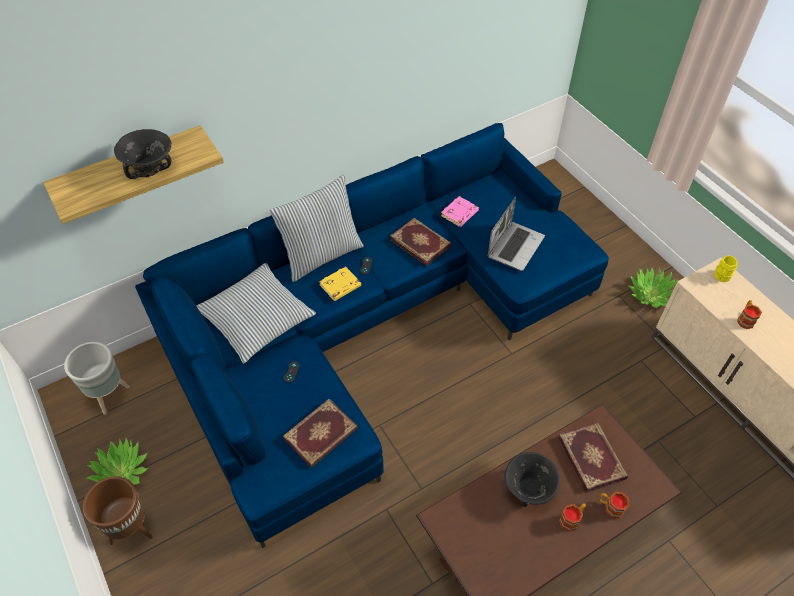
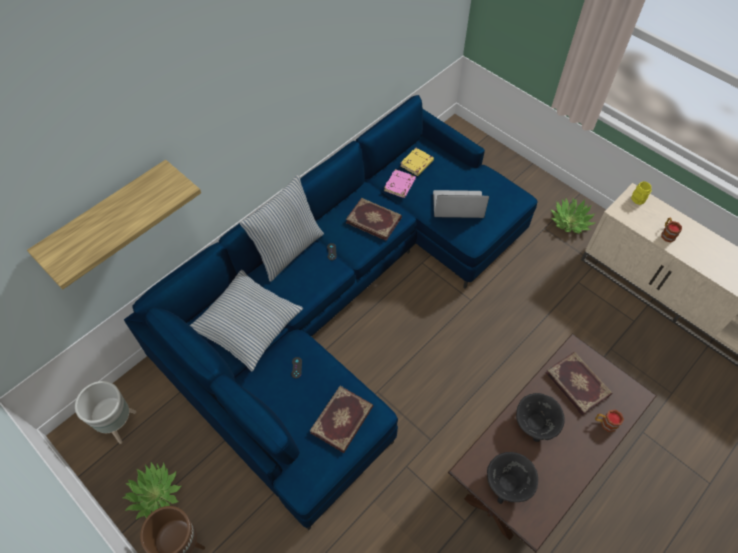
camera: 15 degrees left, 5 degrees up
black bowl [114,129,172,179] -> black bowl moved to [487,452,538,504]
yellow book [319,266,361,301] -> yellow book moved to [400,148,434,176]
laptop [488,197,545,271] -> laptop turned 105 degrees counterclockwise [433,190,489,218]
mug [559,503,586,532] -> none

